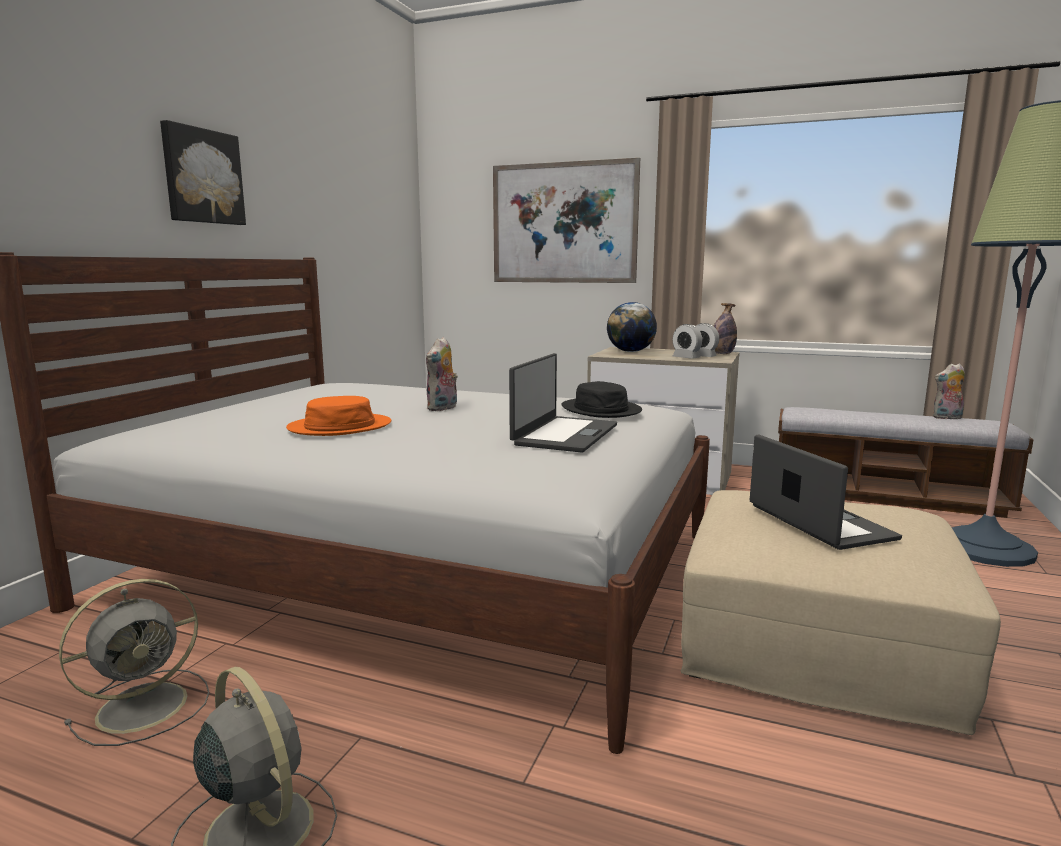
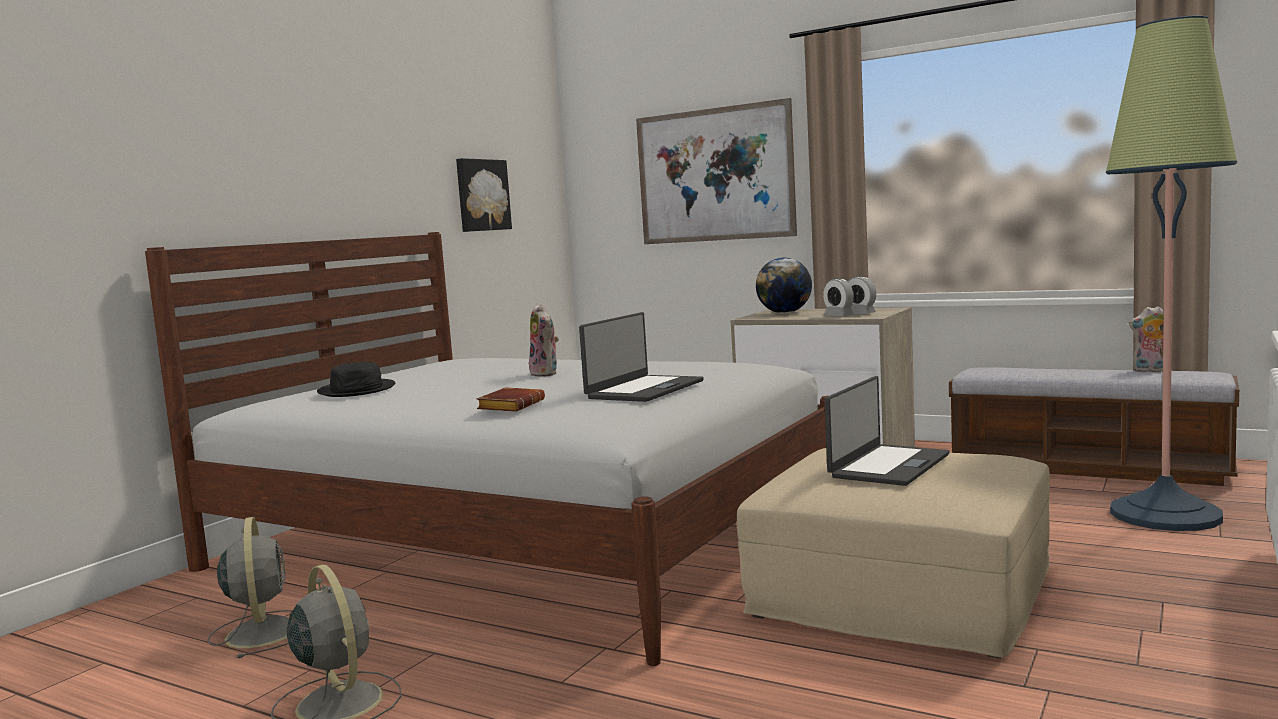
camera: 10 degrees right, 5 degrees down
grey fan [59,579,210,746] -> grey fan turned 75 degrees counterclockwise [207,517,293,658]
picture [160,120,246,225] -> picture moved to [456,158,512,232]
orange hat [286,396,391,436] -> none
plush toy [426,337,458,411] -> plush toy turned 60 degrees counterclockwise [529,303,559,377]
black hat [561,381,642,418] -> black hat moved to [317,361,396,397]
bottle [714,303,737,354] -> none
laptop [750,434,902,550] -> laptop turned 45 degrees clockwise [824,376,950,486]
none -> brown book [477,387,545,412]

